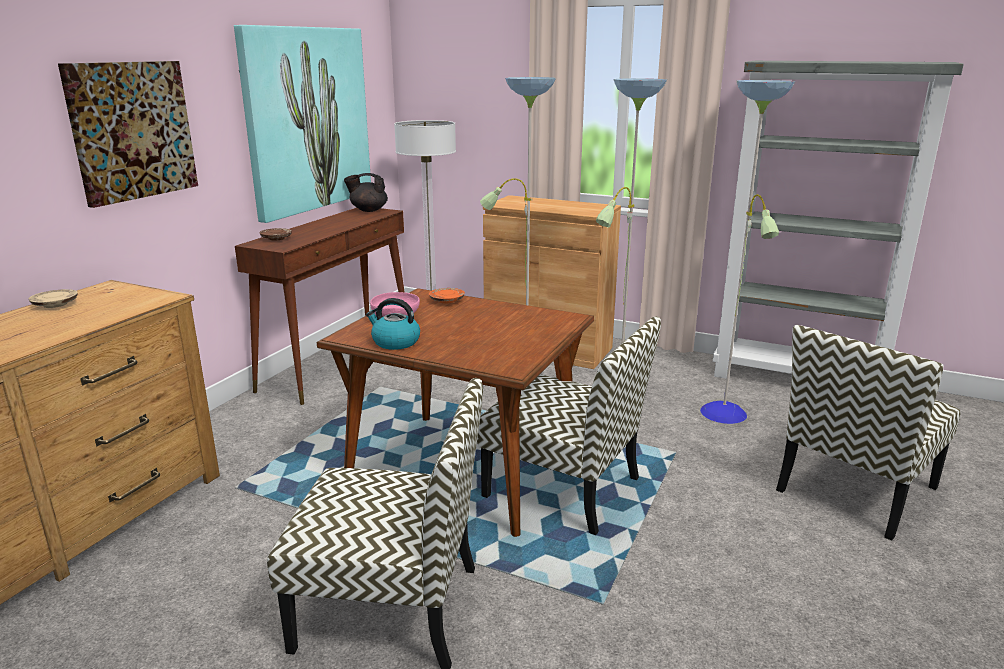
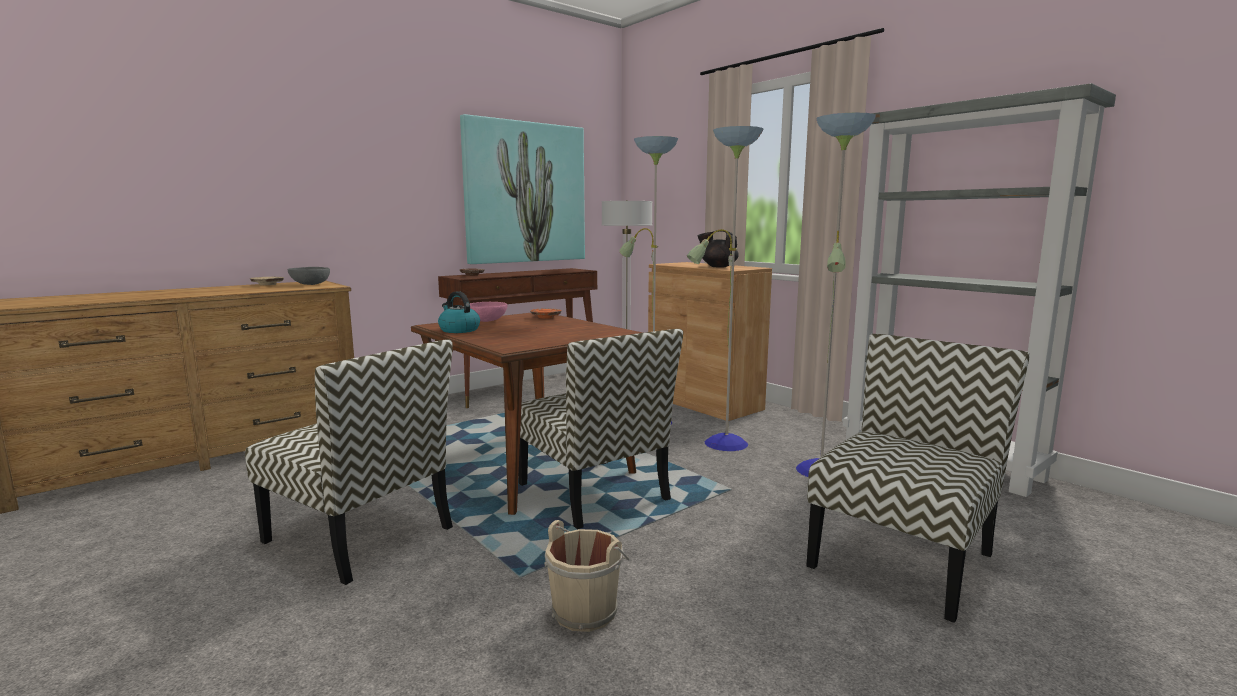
camera: 25 degrees right, 10 degrees down
picture [58,61,198,208] -> none
black teapot [344,173,388,212] -> black teapot moved to [698,231,739,268]
chair [776,325,960,541] -> chair turned 150 degrees clockwise [806,334,1030,623]
none -> grey bowl [288,267,330,285]
none -> beige bucket [544,520,629,632]

